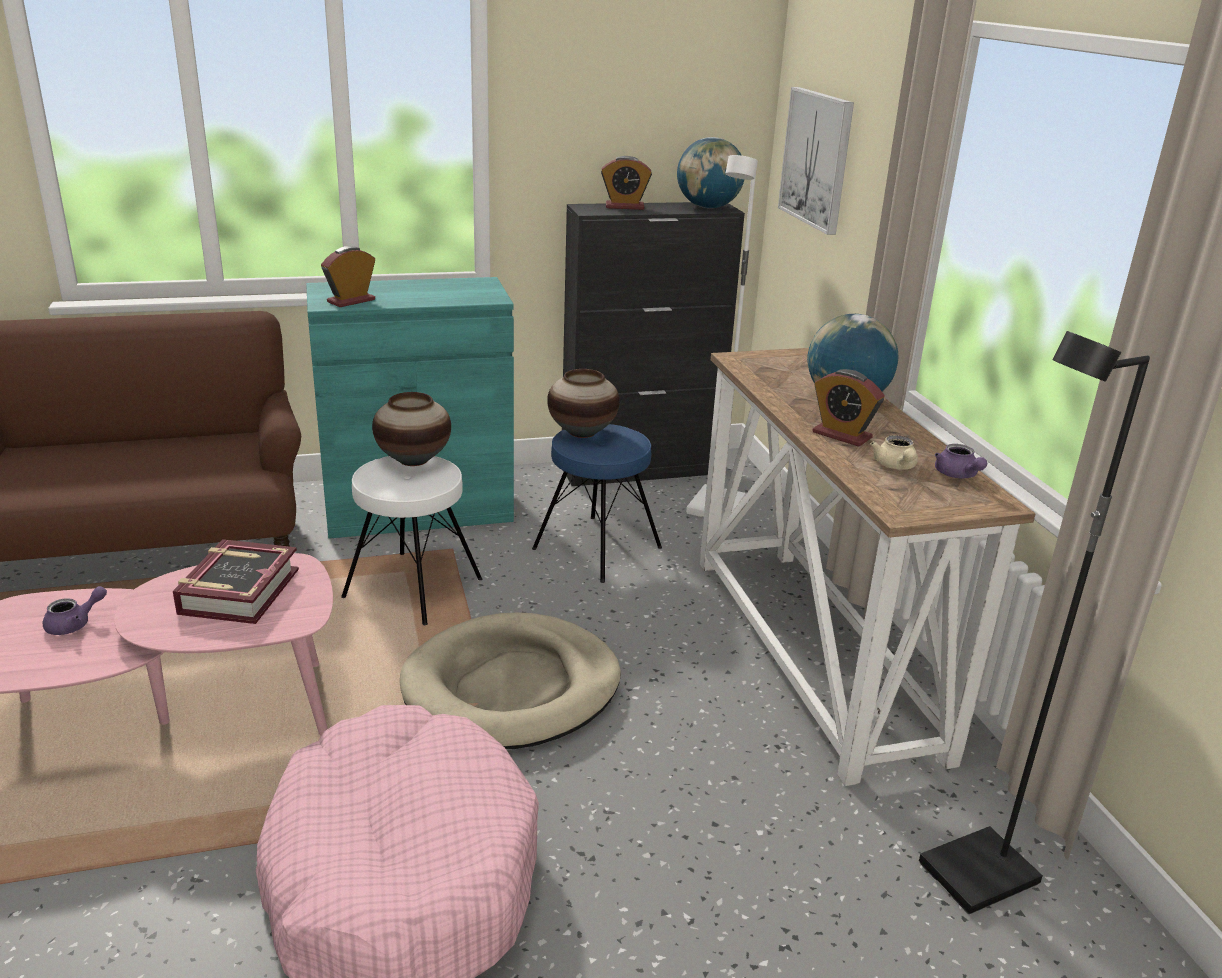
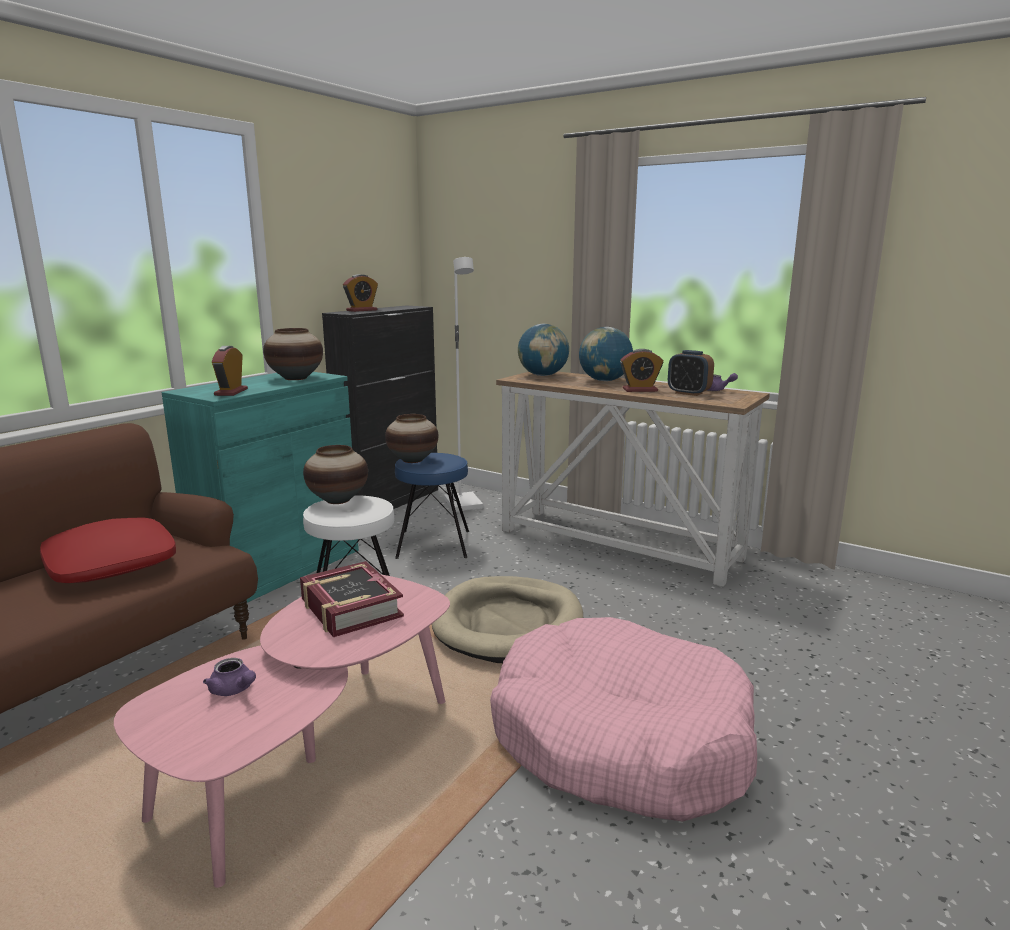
camera: 40 degrees left, 10 degrees down
purple teapot [43,586,107,635] -> purple teapot turned 120 degrees clockwise [203,658,256,696]
globe [677,137,744,208] -> globe moved to [518,324,569,376]
picture [778,87,854,235] -> none
beige teapot [871,435,918,470] -> alarm clock [668,350,714,396]
black floor lamp [919,331,1150,914] -> none
none -> red pillow [40,518,176,583]
none -> vase [263,328,323,380]

